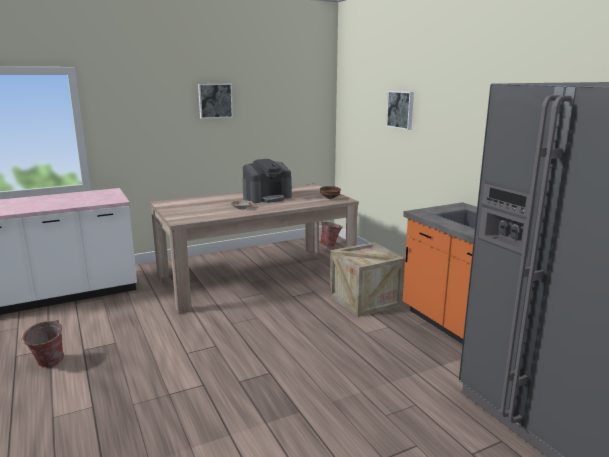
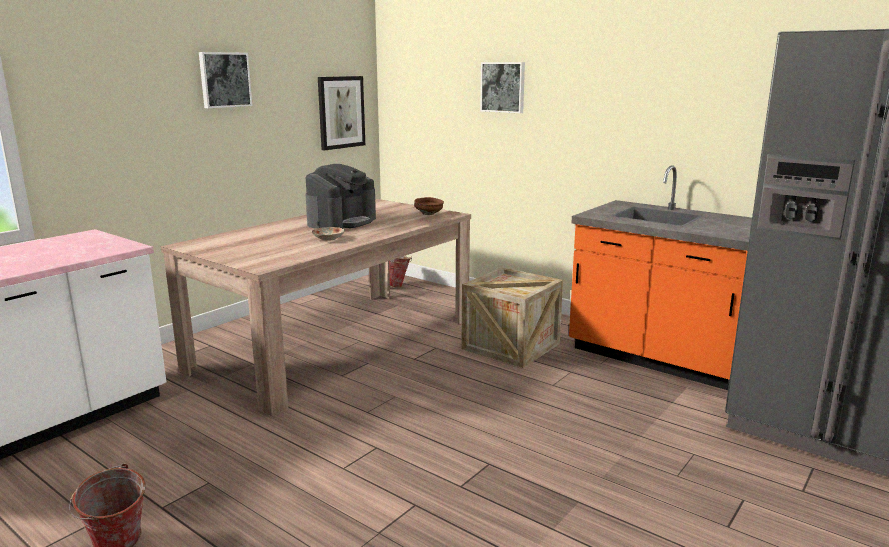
camera: 25 degrees left, 0 degrees up
none -> picture [318,76,365,151]

